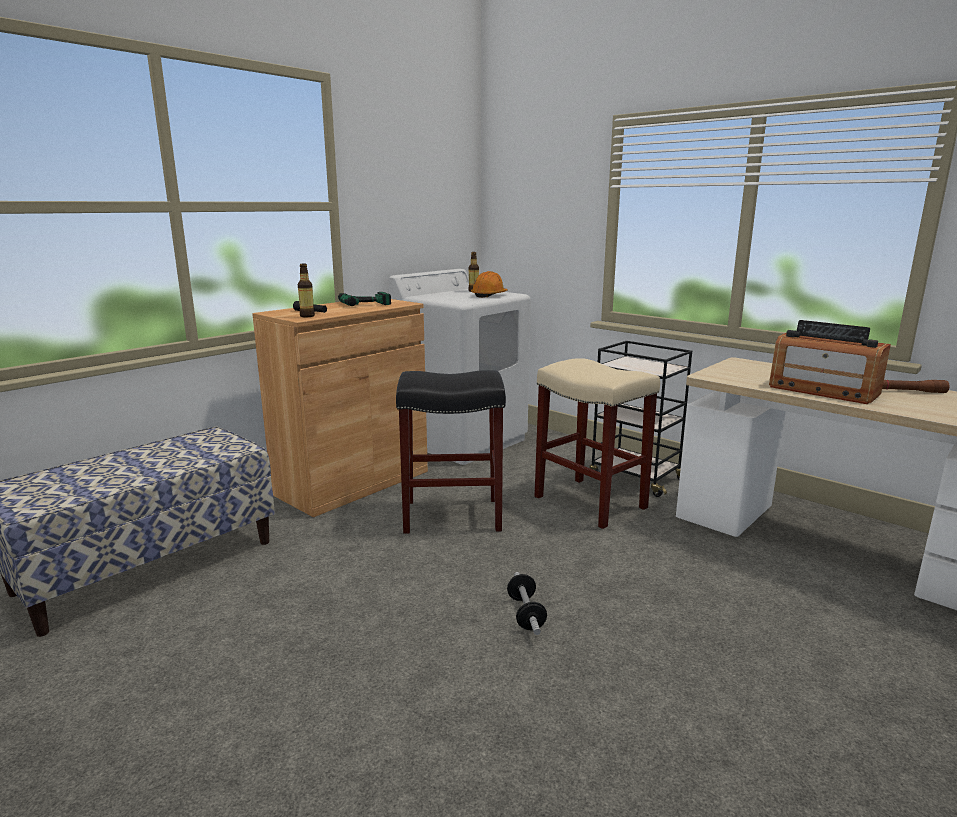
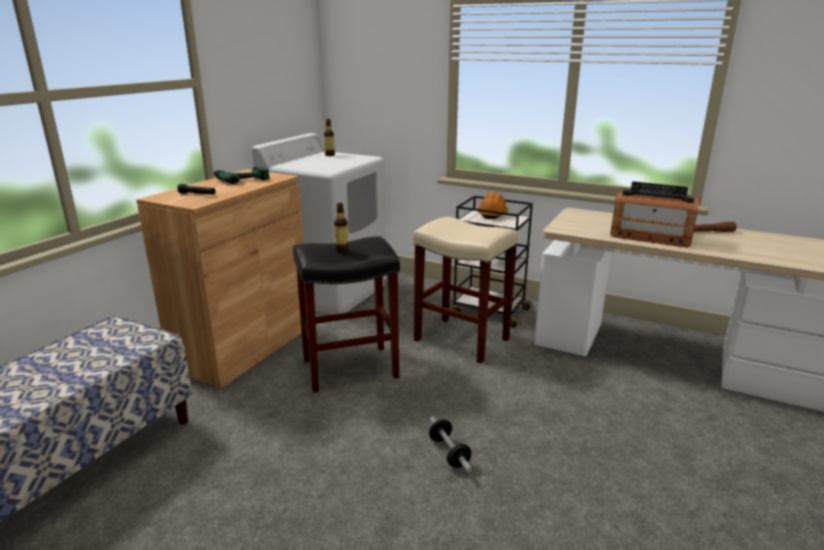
camera: 15 degrees left, 5 degrees up
bottle [298,264,315,317] -> bottle moved to [334,203,349,252]
orange hard hat [471,271,508,298] -> orange hard hat moved to [478,192,508,219]

